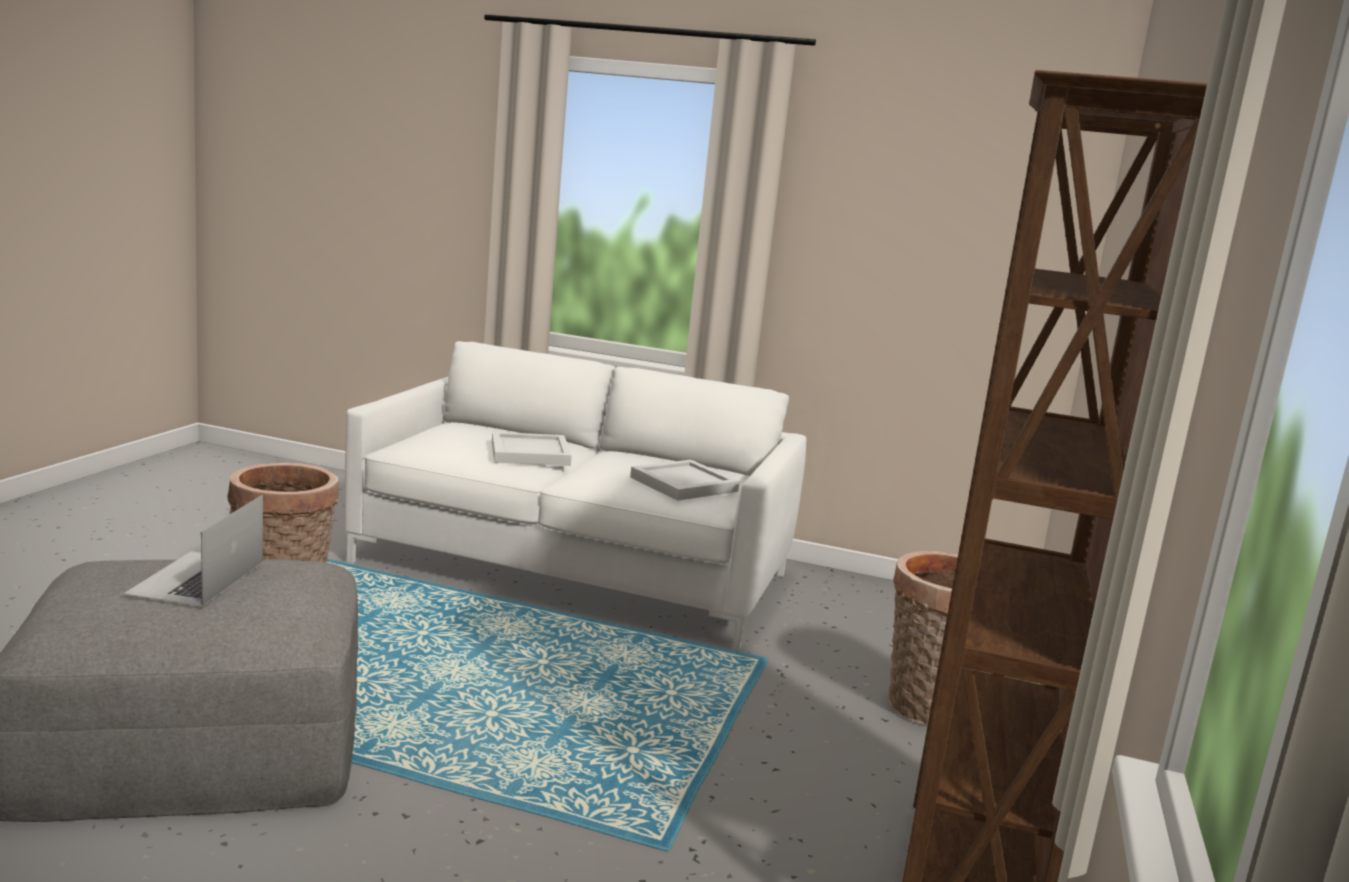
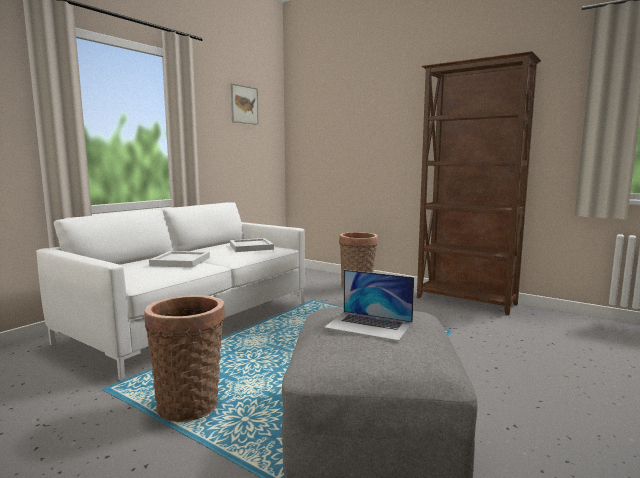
camera: 70 degrees left, 5 degrees down
none -> picture [231,83,259,125]

